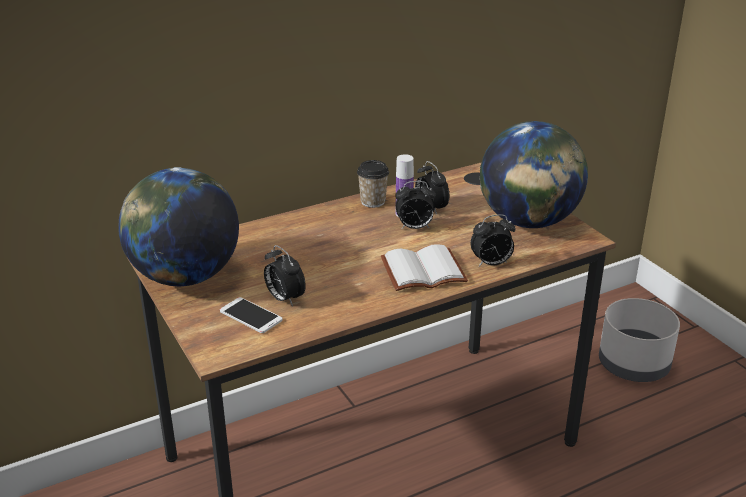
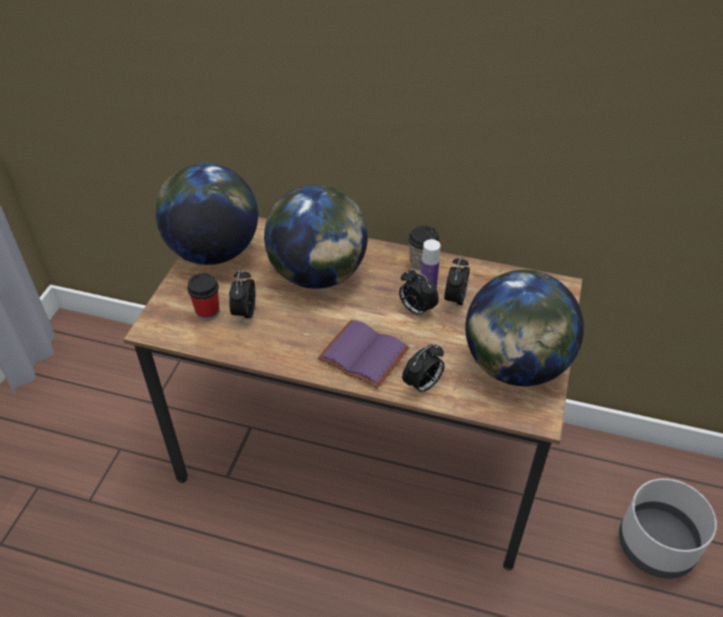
camera: 45 degrees right, 15 degrees up
phone [220,297,283,333] -> cup [187,273,220,321]
white book [381,244,468,291] -> purple book [317,320,410,389]
alarm clock [470,215,516,266] -> alarm clock turned 75 degrees counterclockwise [402,344,445,394]
none -> globe [264,184,368,289]

